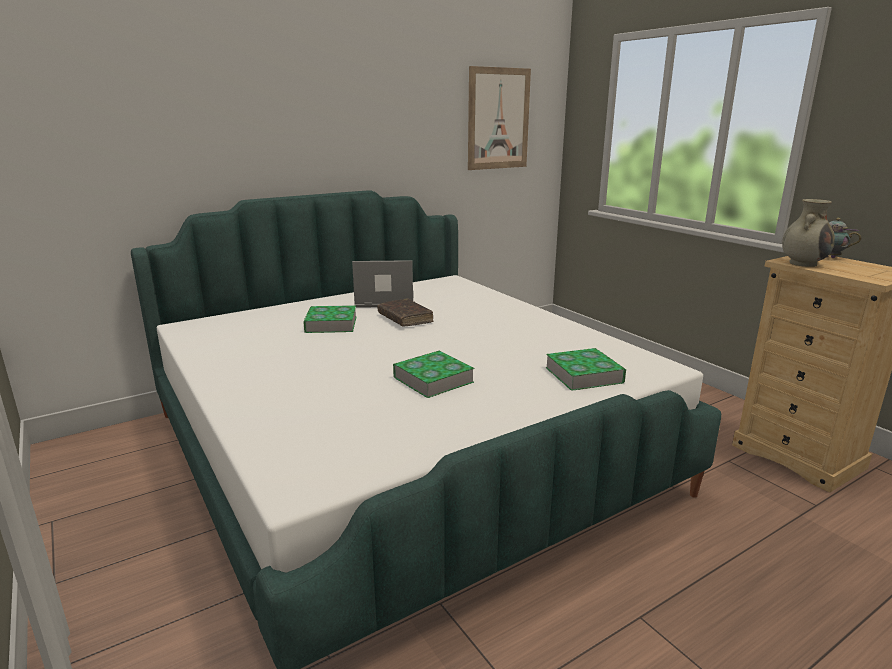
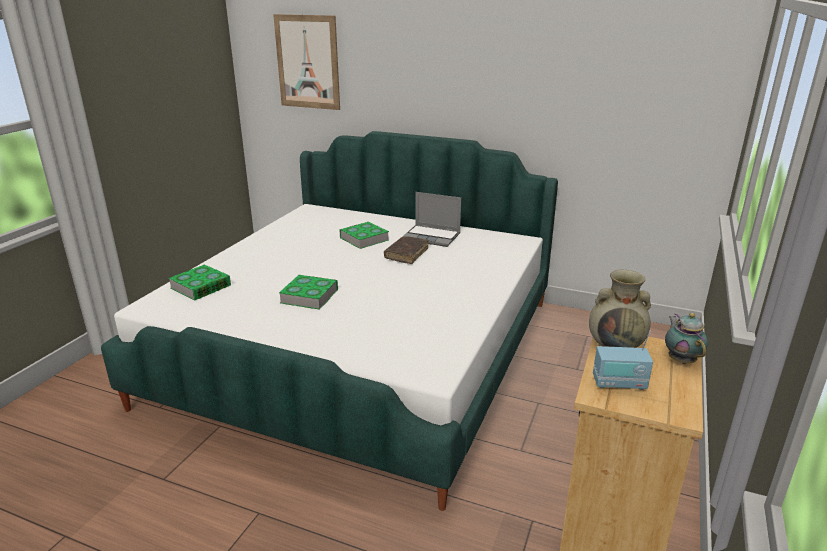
camera: 55 degrees right, 5 degrees up
laptop [352,260,413,308] -> laptop turned 150 degrees clockwise [402,192,461,247]
picture [468,66,531,170] -> picture moved to [273,14,340,110]
book [546,348,626,391] -> book moved to [168,264,231,300]
none -> radio [593,330,653,390]

